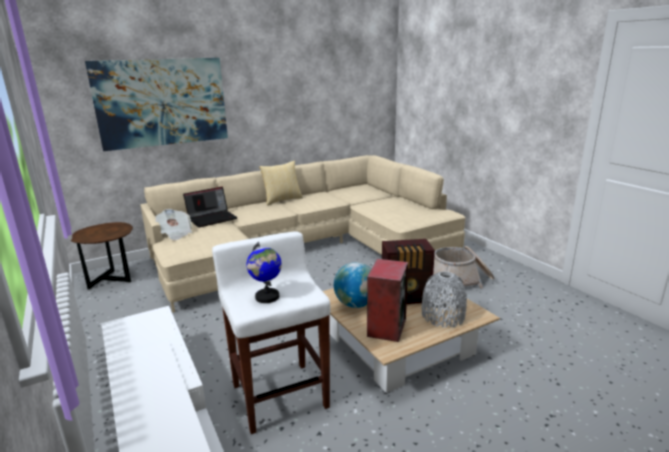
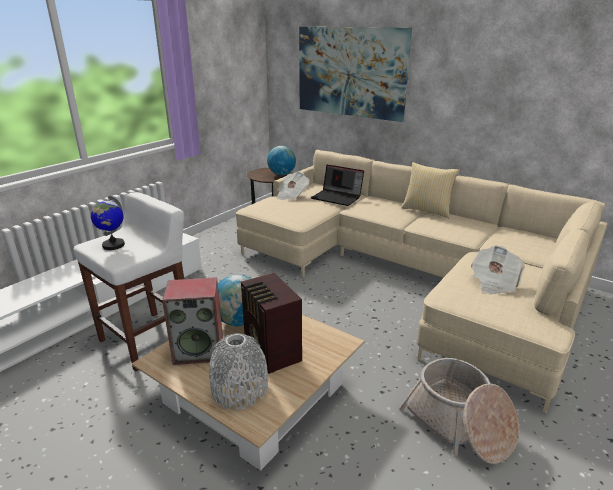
camera: 65 degrees right, 5 degrees up
none -> globe [267,146,296,175]
none -> newspaper [471,246,525,295]

